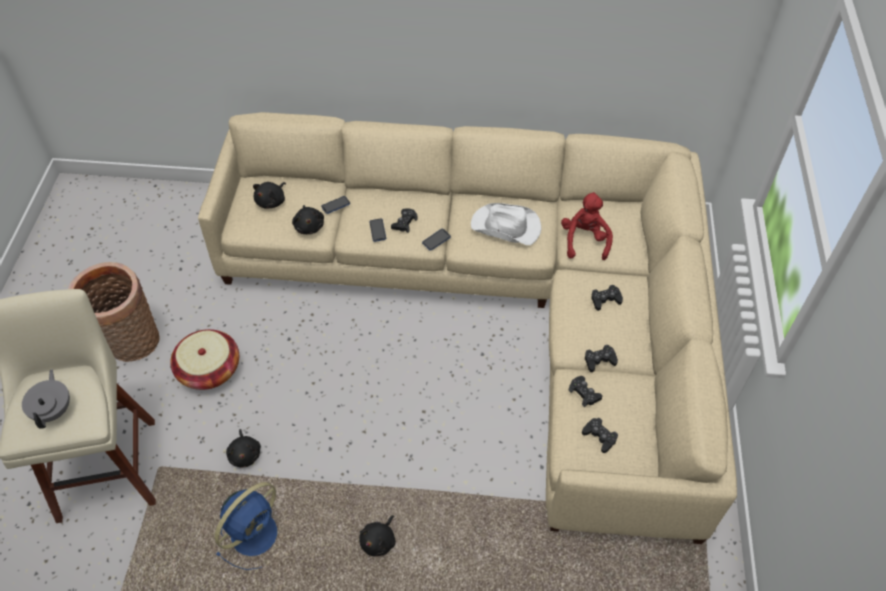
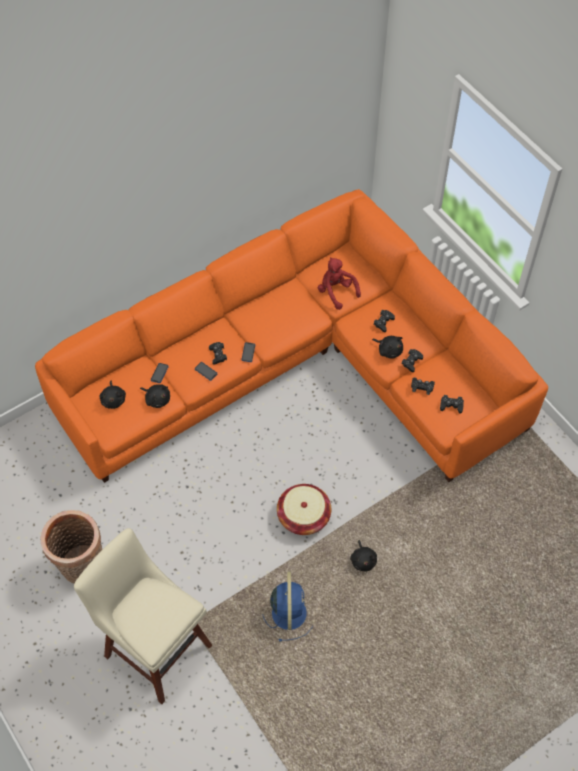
camera: 40 degrees left, 5 degrees up
grey teapot [22,369,70,429] -> none
basket [170,329,239,390] -> basket moved to [277,484,331,535]
beige sofa [198,112,737,544] -> orange sofa [35,189,548,483]
black plush toy [226,429,261,467] -> black plush toy moved to [372,336,403,358]
white hat [471,203,541,245] -> none

